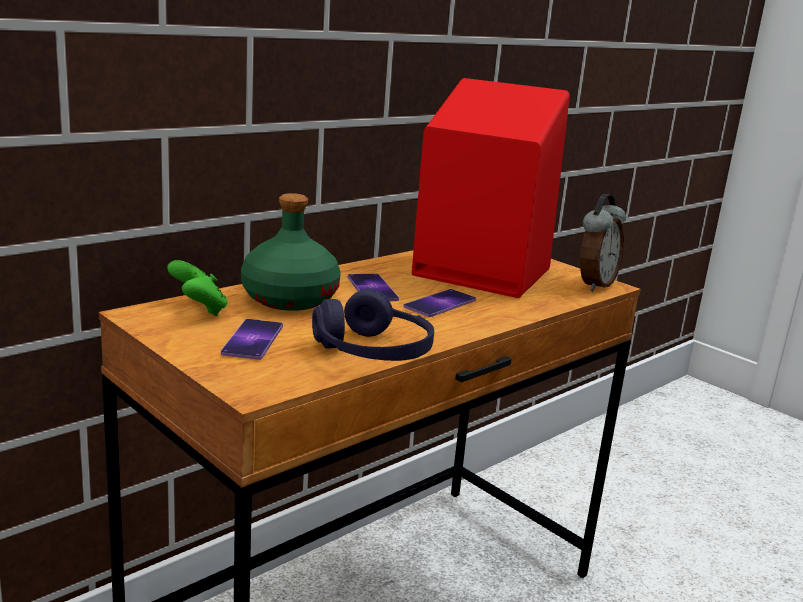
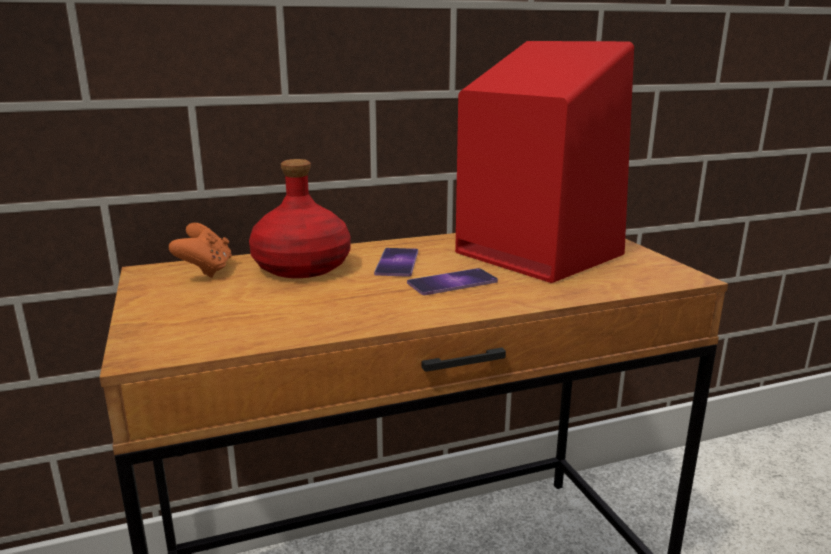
camera: 25 degrees right, 0 degrees up
green game controller [167,260,228,316] -> orange game controller [169,223,232,278]
phone [221,319,283,360] -> none
green bottle [241,193,340,311] -> red bottle [249,159,351,278]
purple headphones [312,289,434,361] -> none
alarm clock [580,194,626,291] -> none

